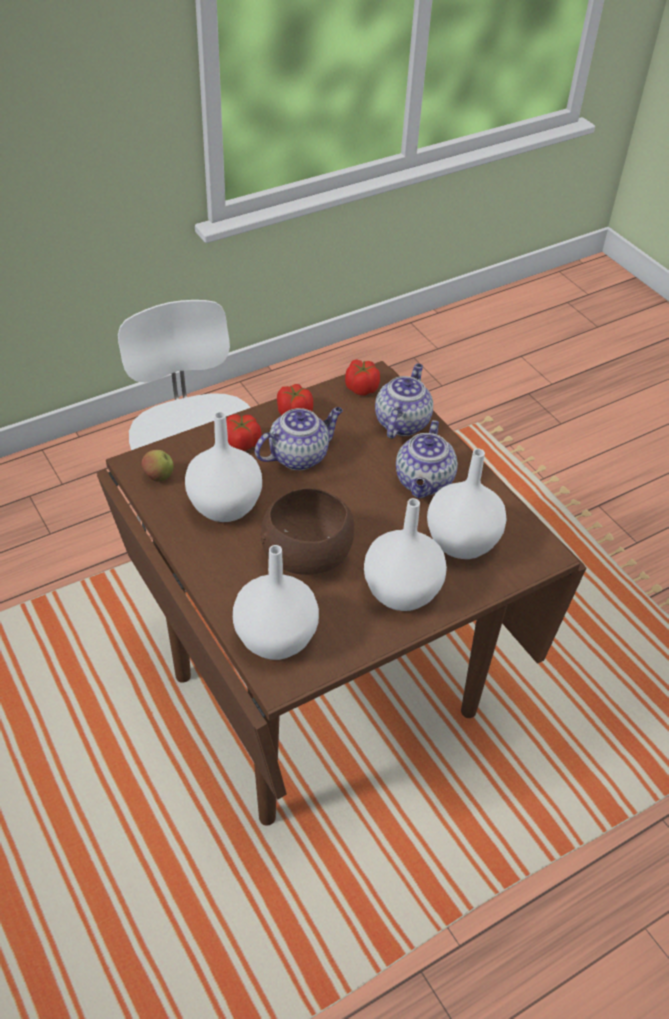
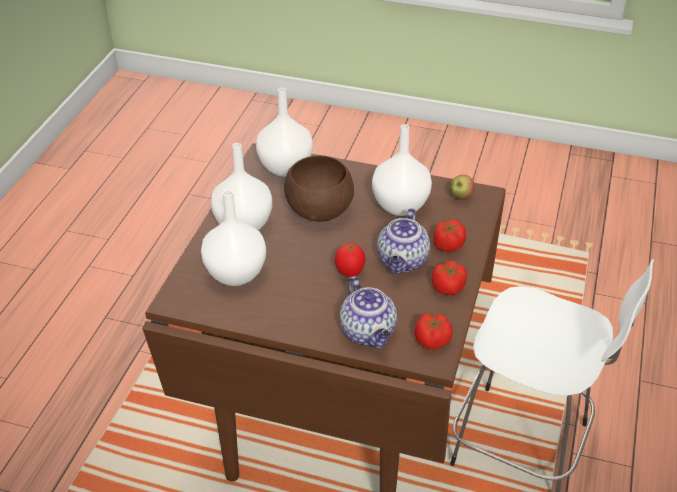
camera: 140 degrees right, 5 degrees down
teapot [396,420,458,498] -> none
none -> tomato [335,243,365,277]

